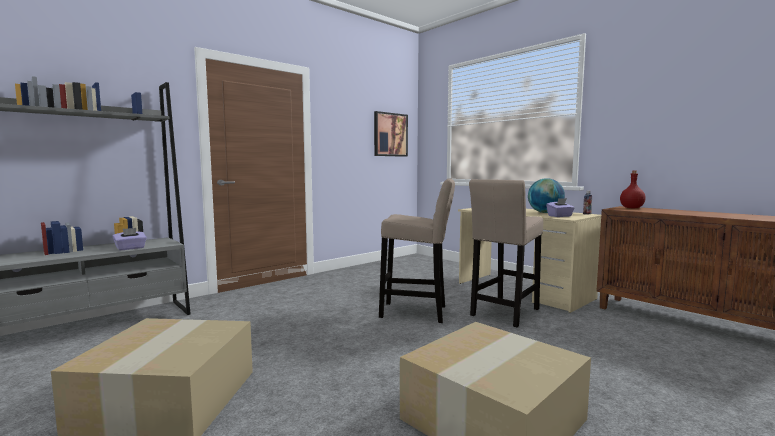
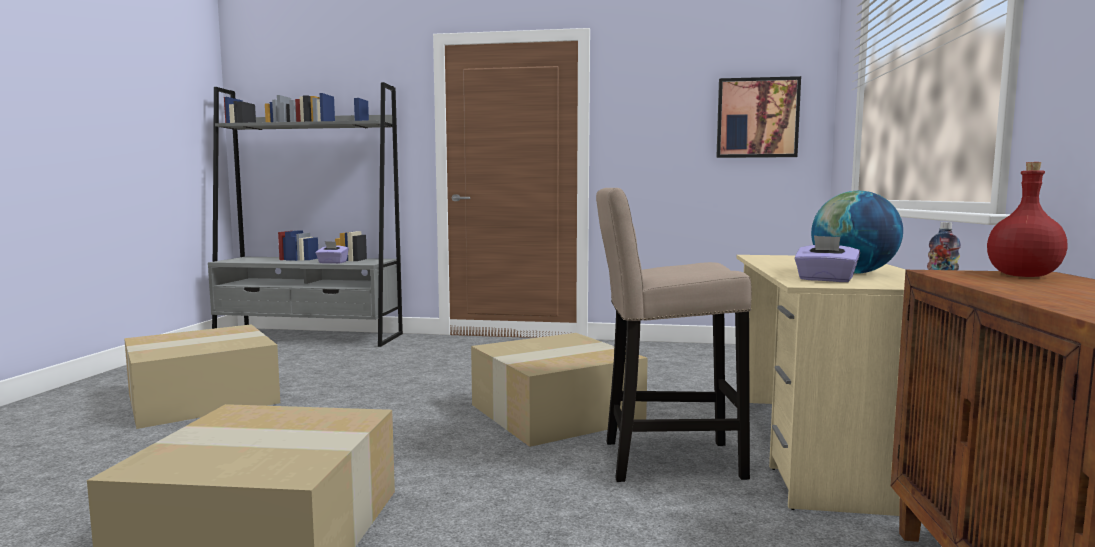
camera: 50 degrees right, 0 degrees up
beige stool [379,178,455,323] -> cardboard box [471,333,648,447]

